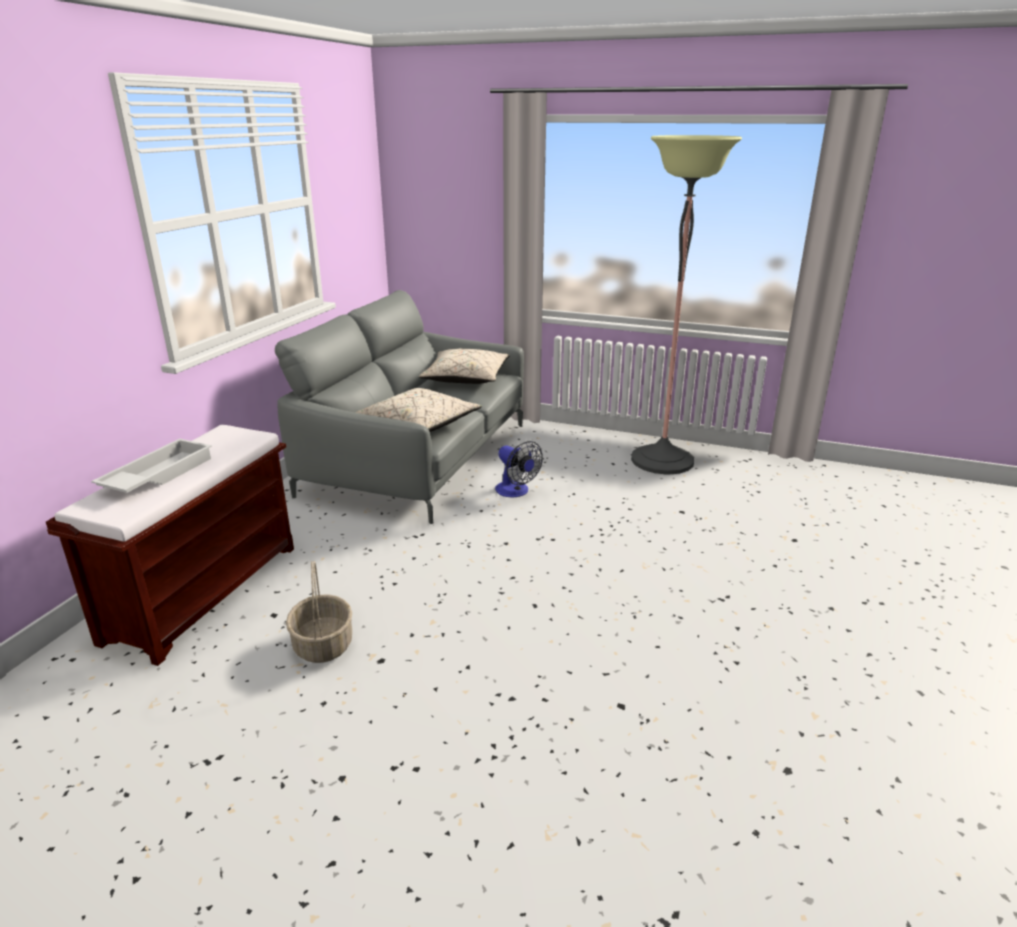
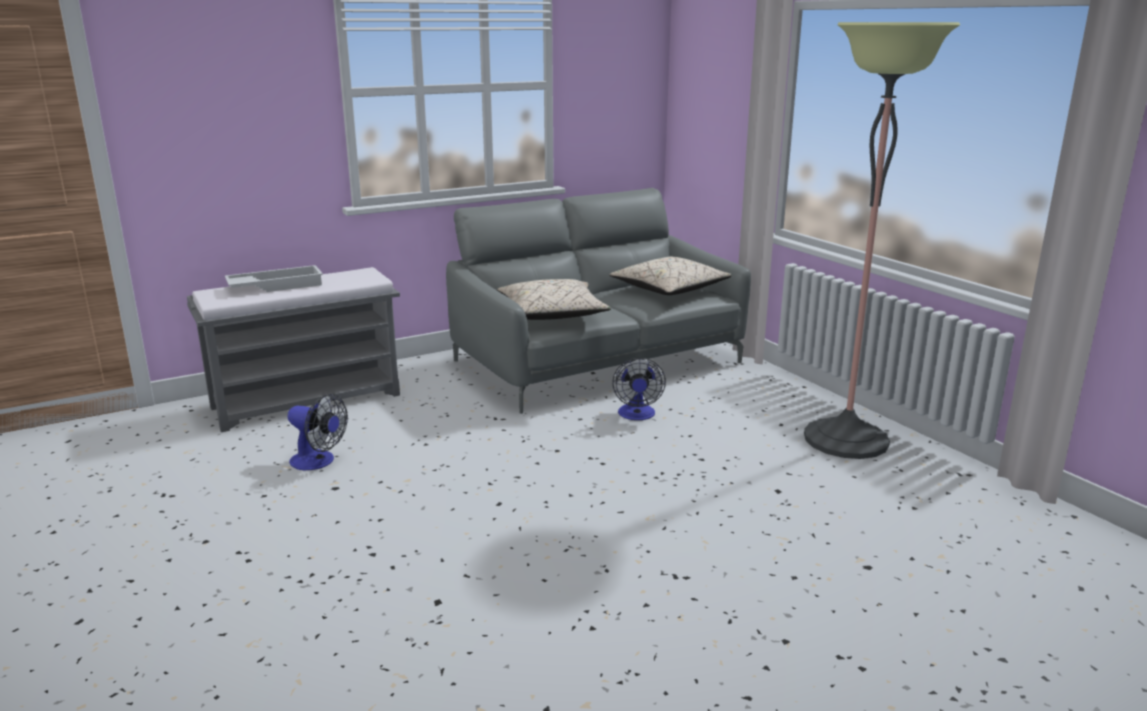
camera: 40 degrees right, 5 degrees down
brown bench [46,425,294,666] -> grey bench [187,267,400,432]
basket [286,561,352,663] -> fan [287,394,348,470]

